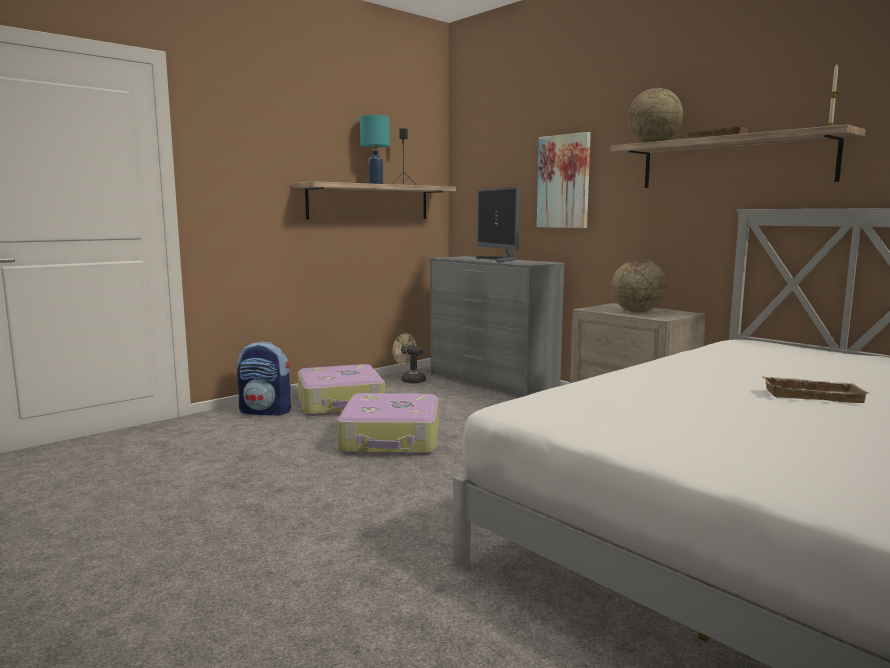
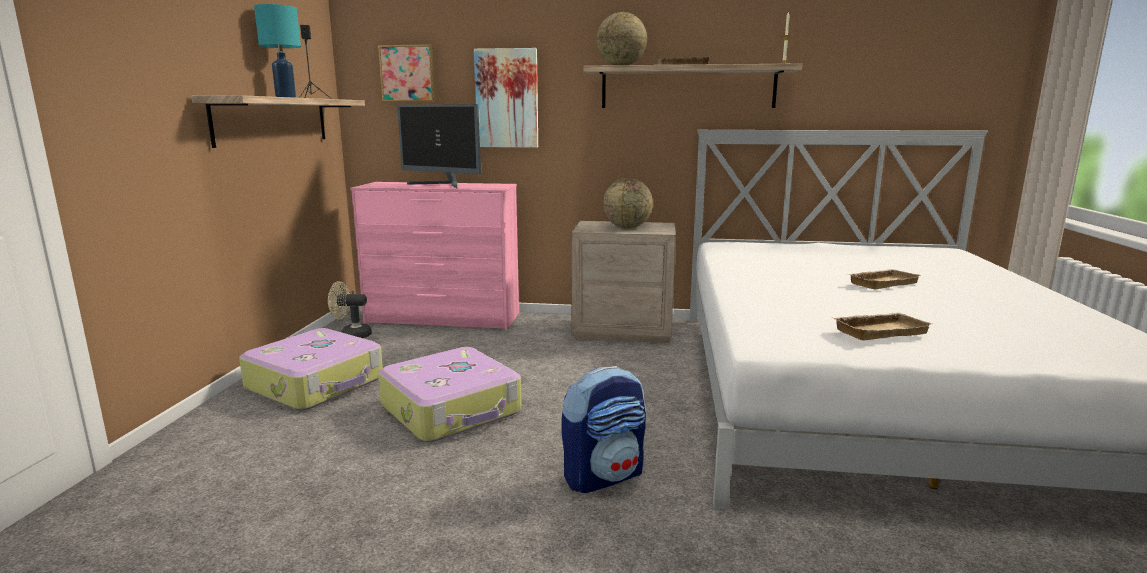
camera: 40 degrees left, 5 degrees up
backpack [237,341,291,416] -> backpack moved to [562,366,646,493]
grey dresser [429,256,565,397] -> pink dresser [350,182,519,330]
none -> picture [378,44,436,102]
none -> beige tray [833,313,932,340]

